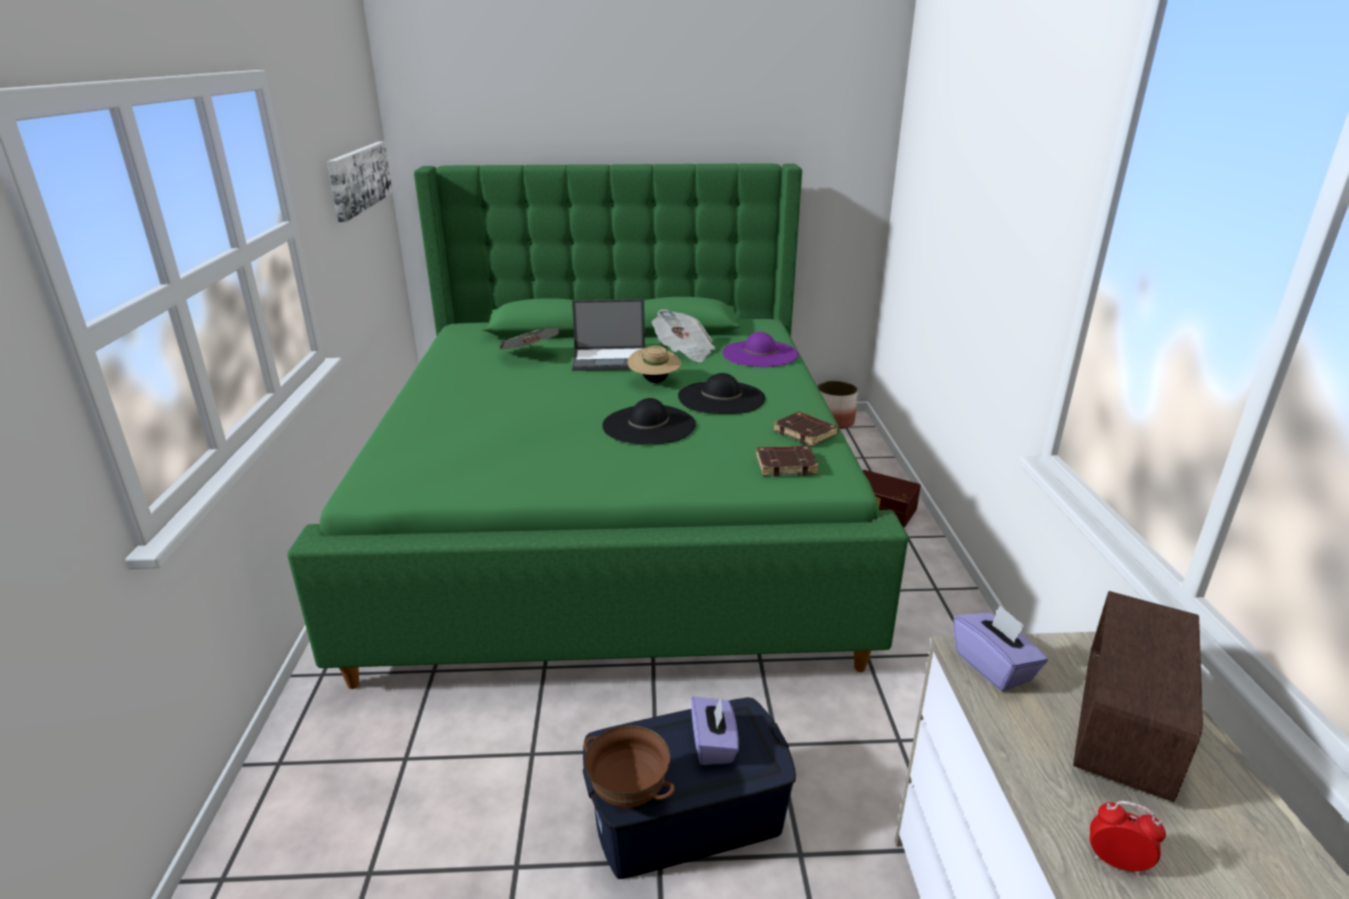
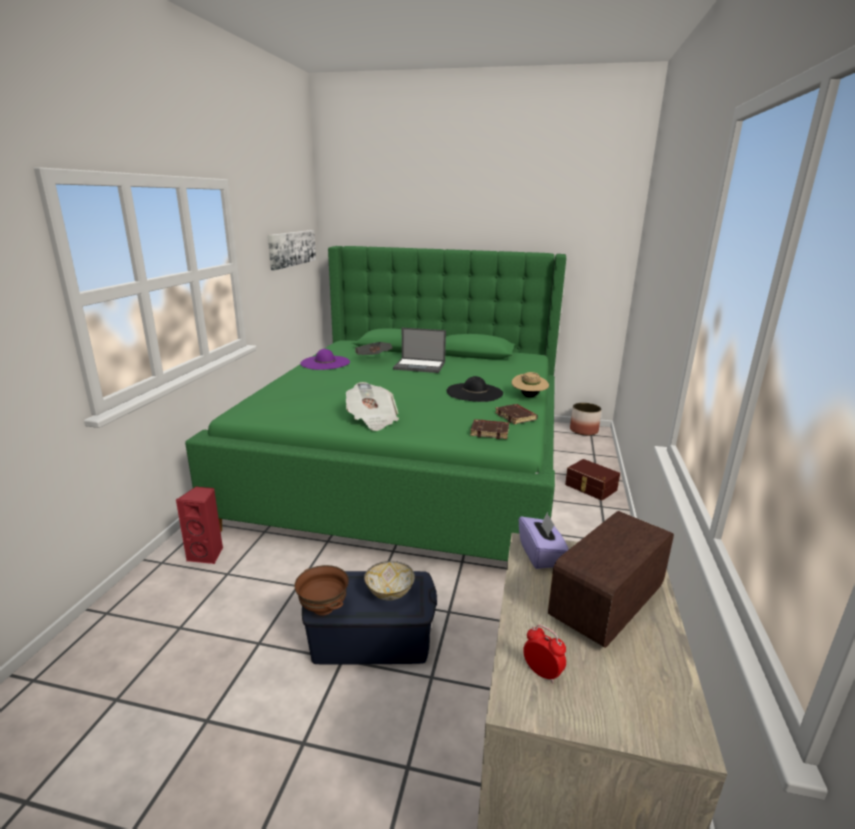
camera: 15 degrees right, 5 degrees down
black hat [602,398,696,444] -> none
beige hat [628,346,681,383] -> beige hat moved to [512,372,549,398]
newspaper [652,309,716,362] -> newspaper moved to [346,382,399,431]
purple tissue box [691,696,739,765] -> bowl [364,561,415,601]
purple hat [722,332,799,367] -> purple hat moved to [300,349,350,370]
none -> red speaker [176,487,223,565]

